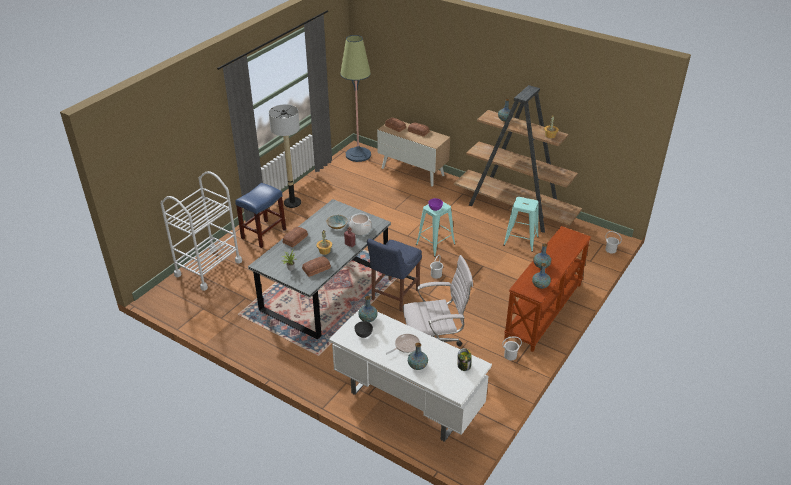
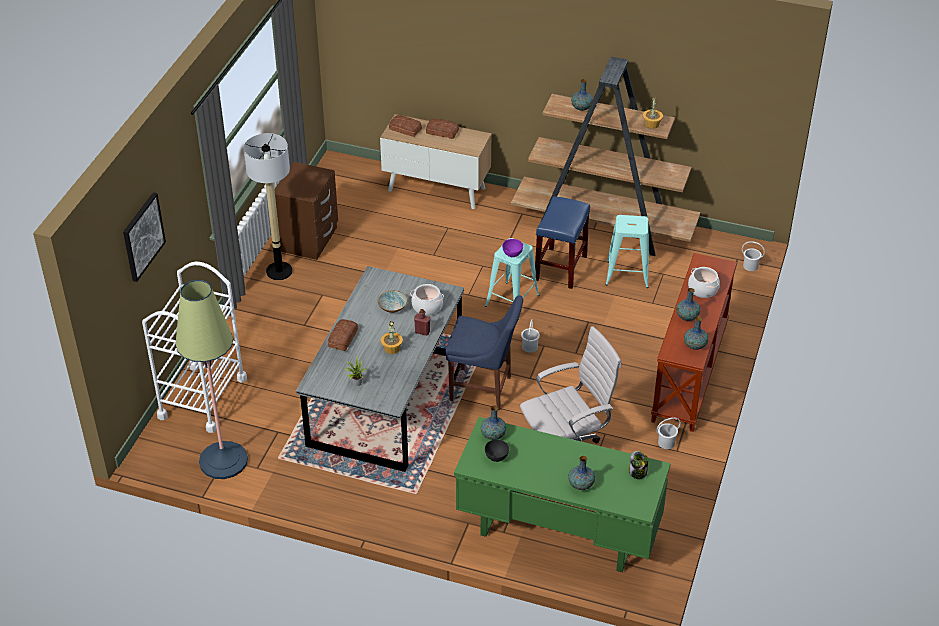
camera: 15 degrees left, 5 degrees up
blue stool [235,183,286,248] -> blue stool moved to [535,196,590,289]
bread [302,257,331,277] -> none
white desk [329,305,492,442] -> green desk [454,417,671,572]
floor lamp [340,35,371,162] -> floor lamp moved to [175,280,248,479]
blue chair [367,239,422,312] -> blue chair turned 90 degrees counterclockwise [446,296,523,410]
frying pan [386,334,420,355] -> none
none -> picture [123,192,166,282]
none -> brown nightstand [274,162,338,260]
none -> cooking pot [688,267,720,298]

